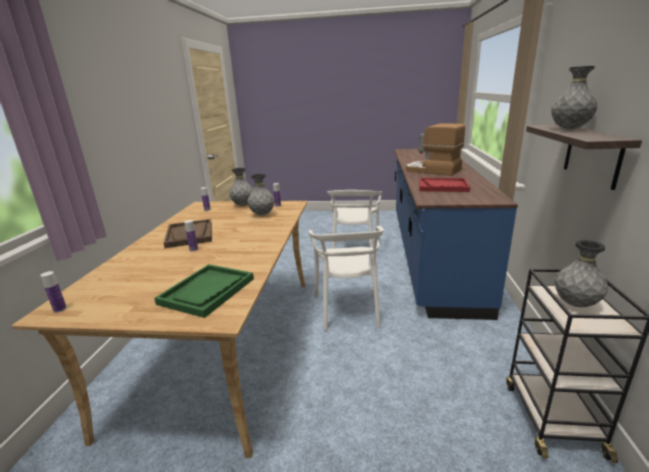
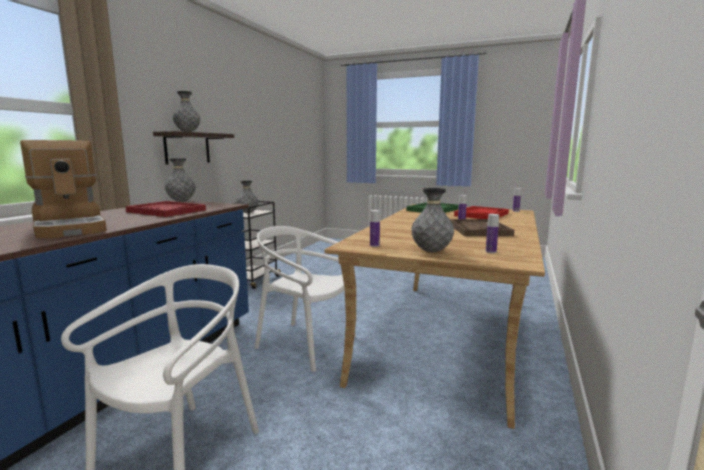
camera: 165 degrees left, 10 degrees down
grey vase [247,174,275,215] -> grey vase moved to [165,158,195,202]
white chair [309,226,384,331] -> white chair turned 75 degrees counterclockwise [255,226,356,372]
none -> red tray [454,206,509,219]

